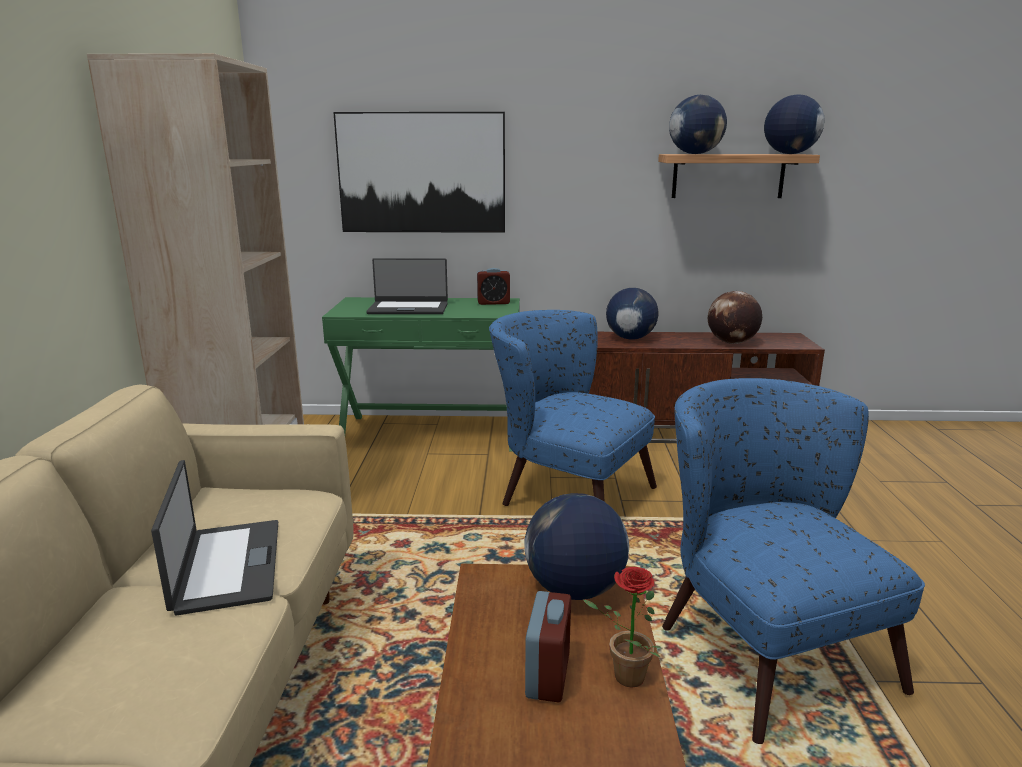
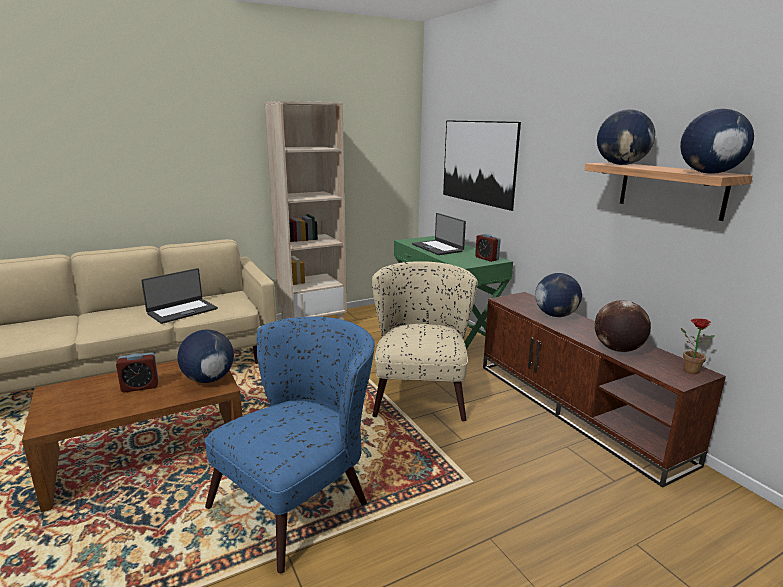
camera: 60 degrees right, 0 degrees up
blue armchair [489,310,657,506] -> beige armchair [372,261,478,421]
potted plant [583,567,661,688] -> potted plant moved to [681,319,715,374]

